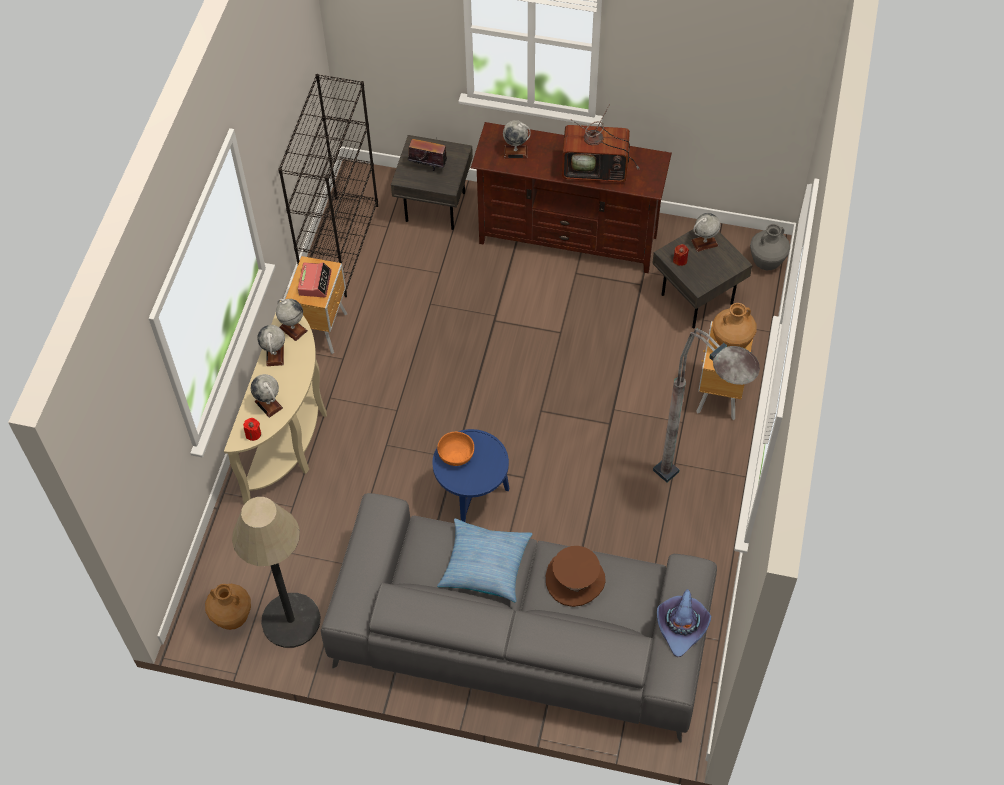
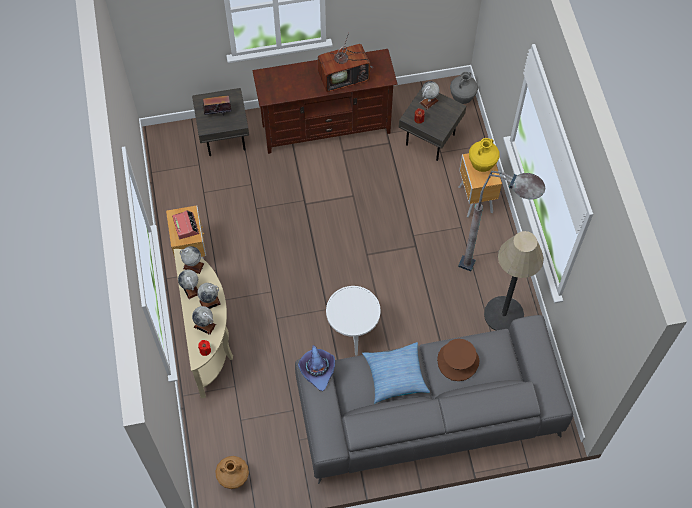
camera: 25 degrees left, 5 degrees up
floor lamp [232,497,321,648] -> floor lamp moved to [484,231,544,331]
black bookcase [278,74,378,297] -> none
blue side table [432,429,509,522] -> white side table [326,286,381,356]
orange bowl [437,432,474,466] -> none
globe [503,120,531,158] -> globe moved to [197,283,221,309]
purple hat [657,589,711,657] -> purple hat moved to [298,345,335,391]
brown vase [713,303,757,348] -> yellow vase [469,138,500,172]

